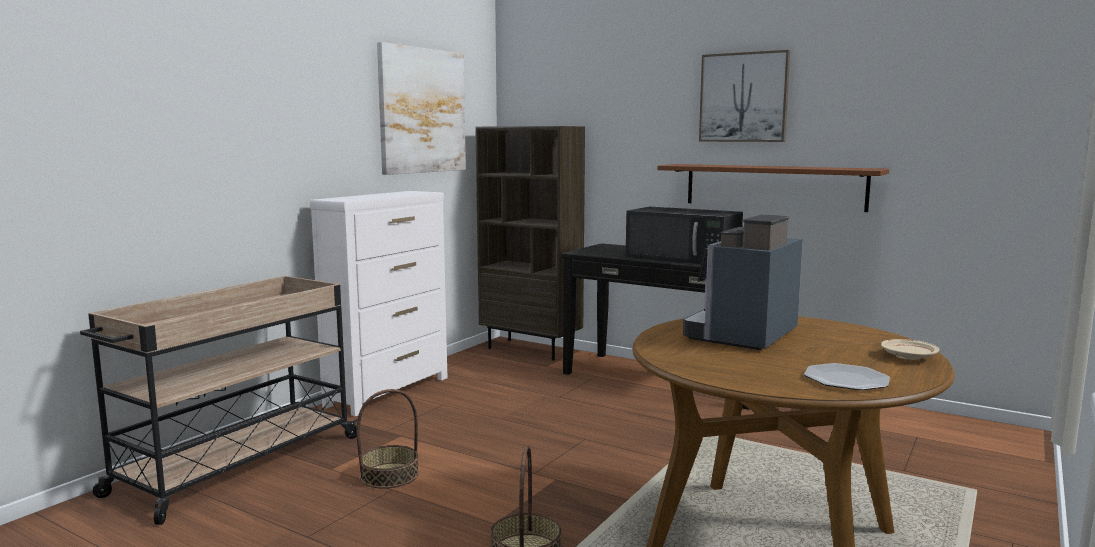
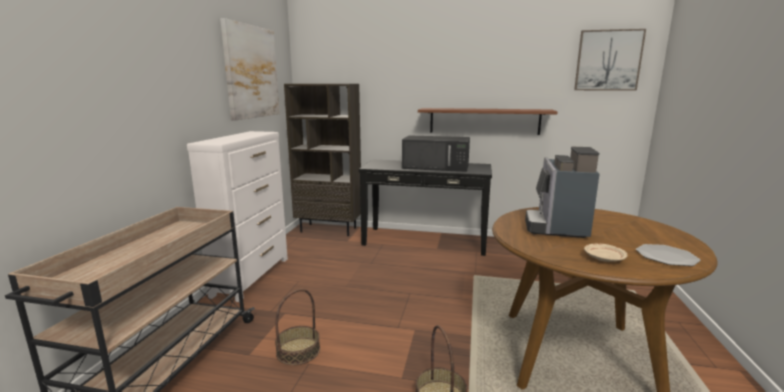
camera: 20 degrees left, 5 degrees up
picture [699,50,790,142] -> picture moved to [574,29,646,90]
beige plate [881,339,939,360] -> beige plate moved to [584,244,628,262]

